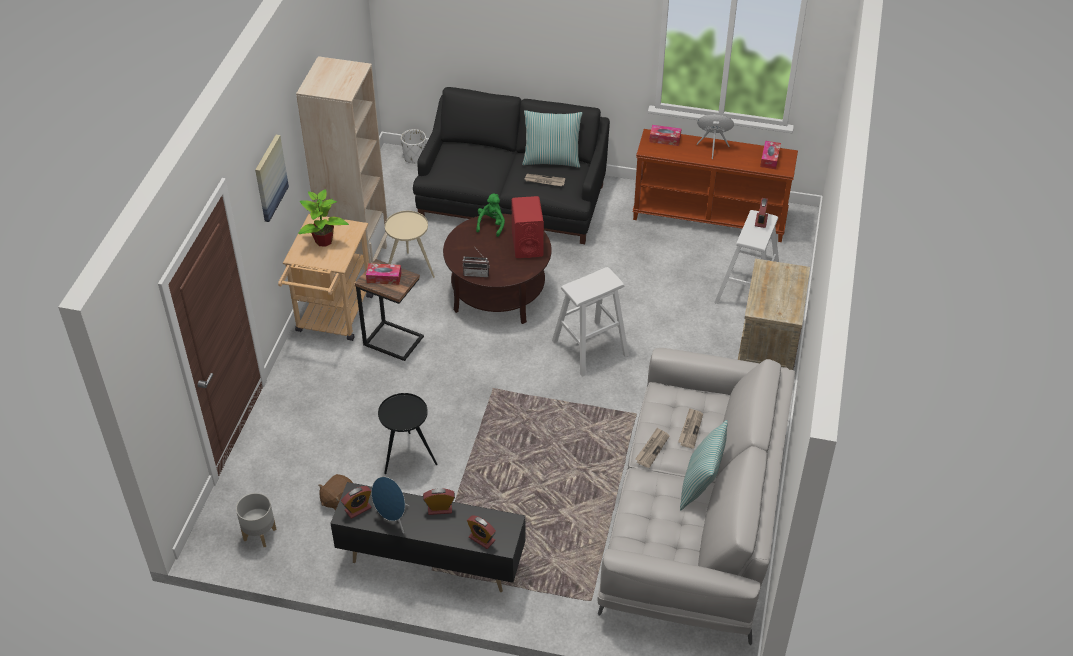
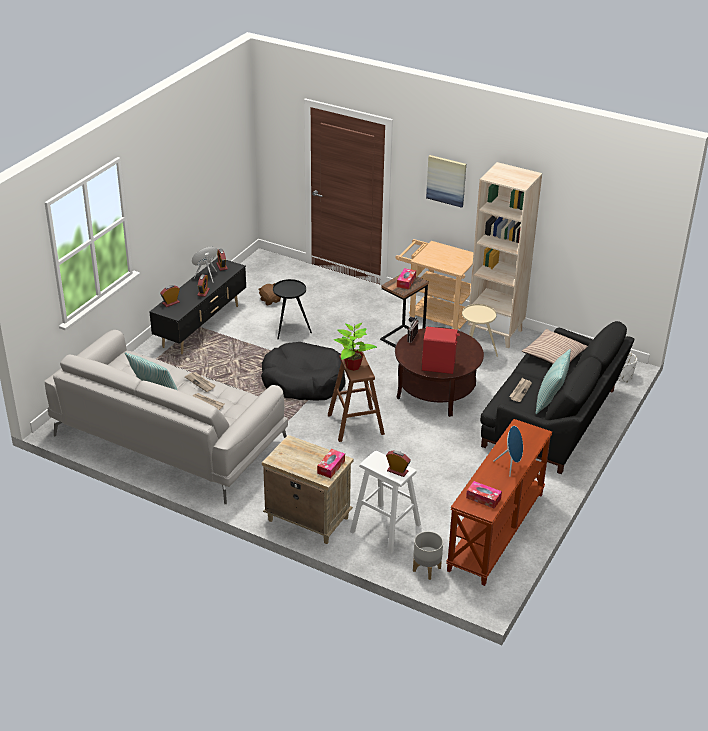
camera: 105 degrees right, 10 degrees down
grey planter [236,493,277,547] -> grey planter moved to [413,531,443,580]
potted plant [298,189,349,247] -> potted plant moved to [334,323,377,371]
green plush toy [476,194,505,237] -> none
white stool [552,267,629,377] -> brown stool [327,352,385,442]
tissue box [649,125,681,146] -> tissue box moved to [317,449,345,478]
none -> black dog bed [261,342,346,400]
none -> pillow [521,329,587,365]

